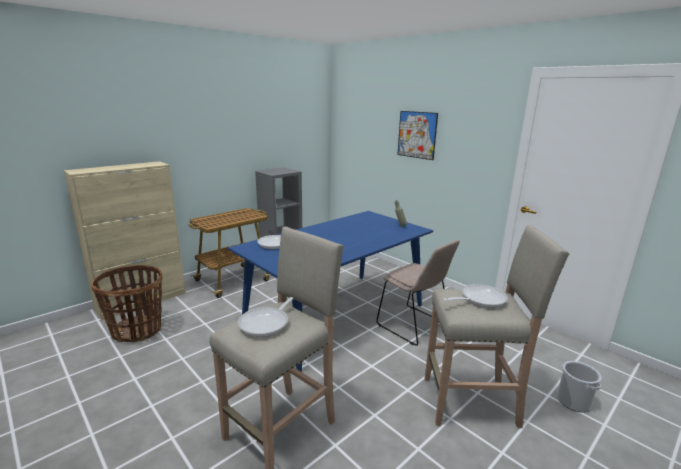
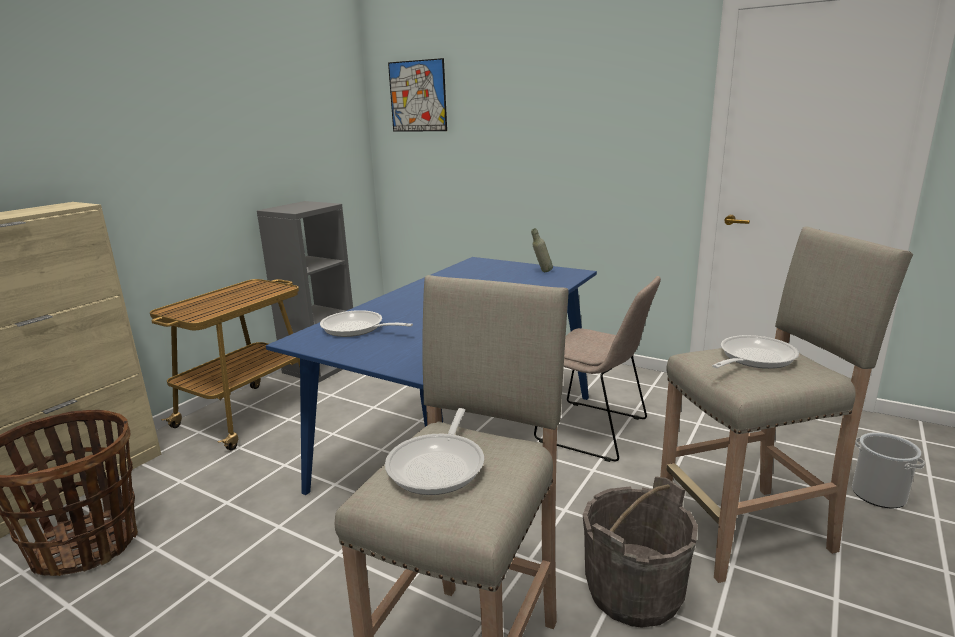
camera: 15 degrees left, 0 degrees up
picture [397,111,438,160] -> picture moved to [388,58,447,132]
none -> grey bucket [583,476,698,628]

